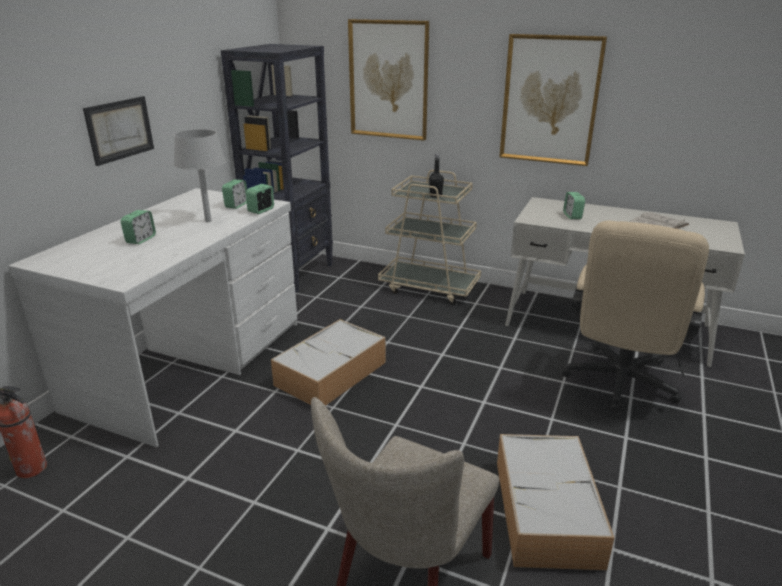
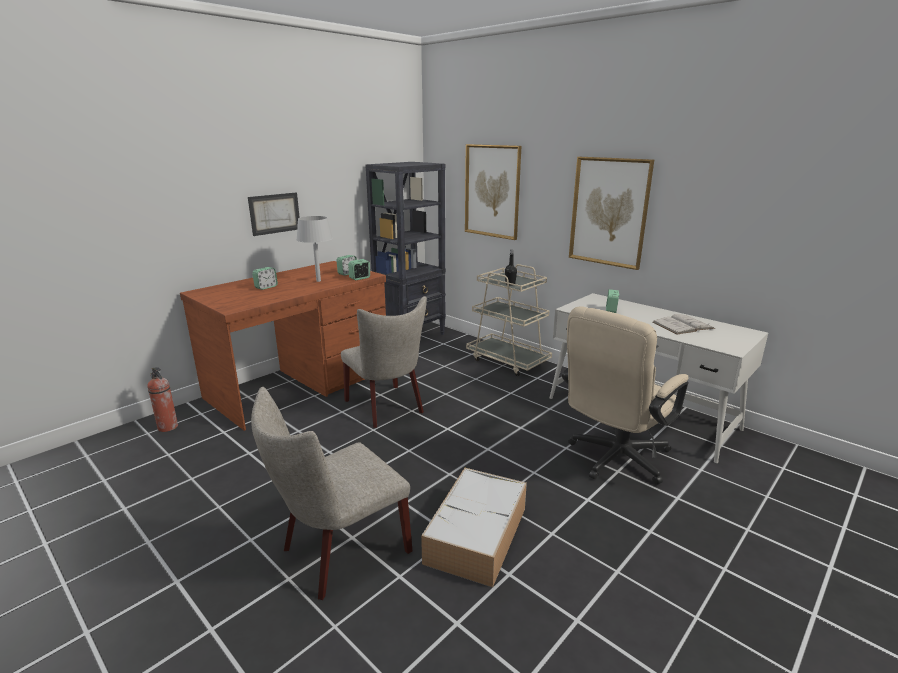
camera: 20 degrees right, 5 degrees down
white desk [8,188,297,447] -> brown desk [180,261,386,431]
storage box [271,319,386,406] -> beige chair [341,296,427,428]

